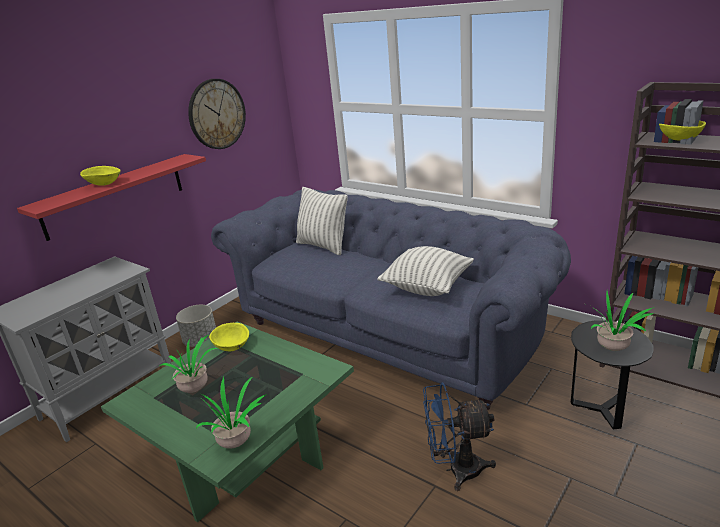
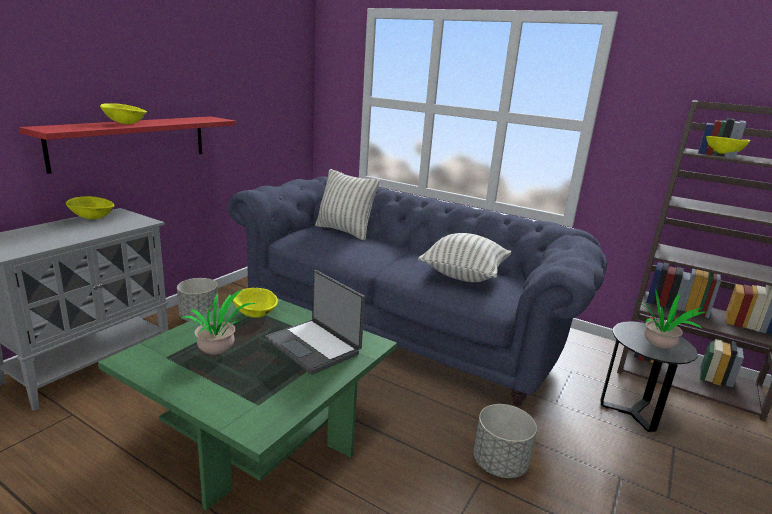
camera: 10 degrees left, 5 degrees down
wall clock [188,79,246,149] -> none
potted plant [196,377,267,449] -> none
blue fan [423,382,496,491] -> grey planter [473,404,537,478]
none -> yellow bowl [66,196,115,219]
none -> laptop [265,270,365,374]

